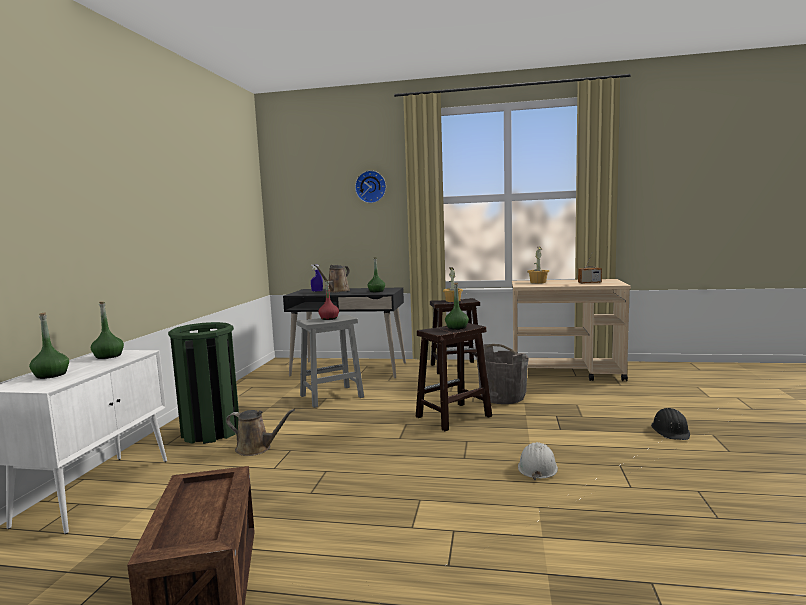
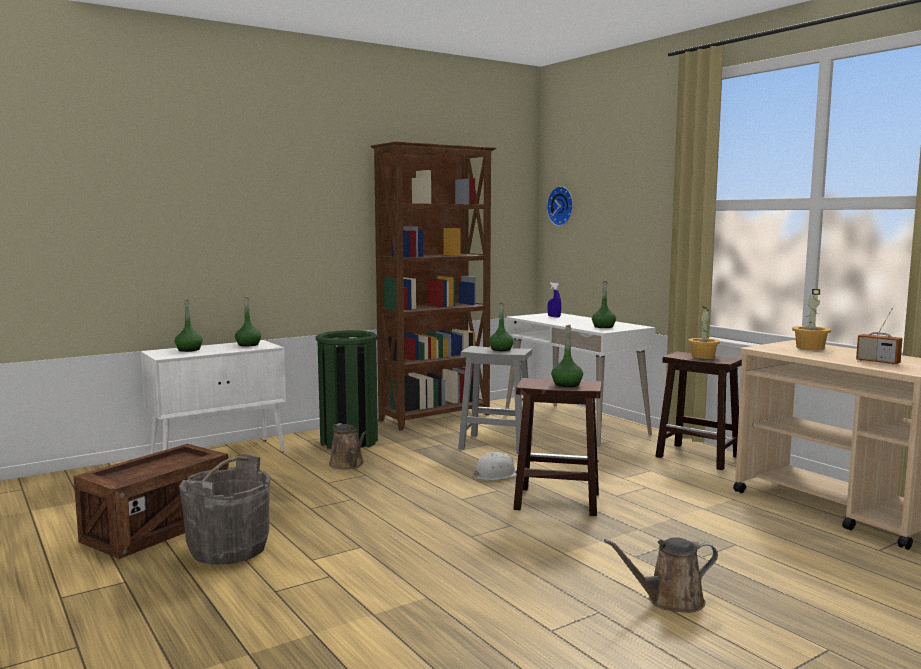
camera: 45 degrees right, 0 degrees up
black desk [283,287,406,378] -> white desk [505,313,656,447]
brown watering can [314,265,350,293] -> brown watering can moved to [604,537,718,613]
red bottle [318,280,339,320] -> green bottle [489,302,514,351]
wall clock [355,170,386,203] -> wall clock moved to [547,186,573,226]
grey bucket [477,344,528,404] -> grey bucket moved to [179,454,271,565]
white hard hat [518,442,558,480] -> white hard hat moved to [473,452,517,480]
black hard hat [651,408,690,440] -> none
none -> brown bookcase [371,142,496,431]

